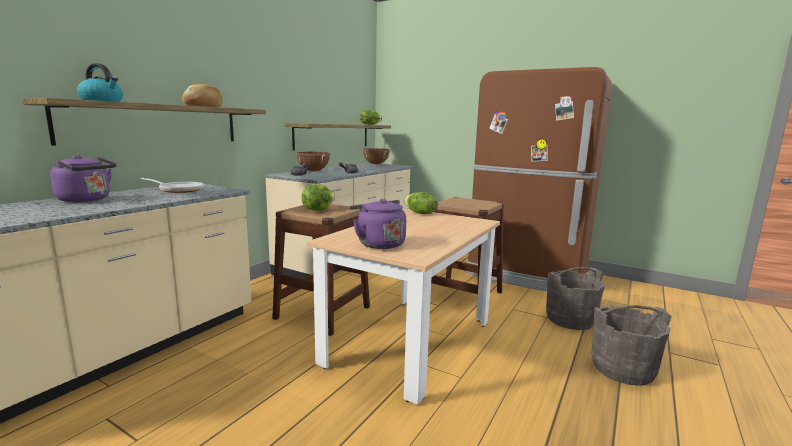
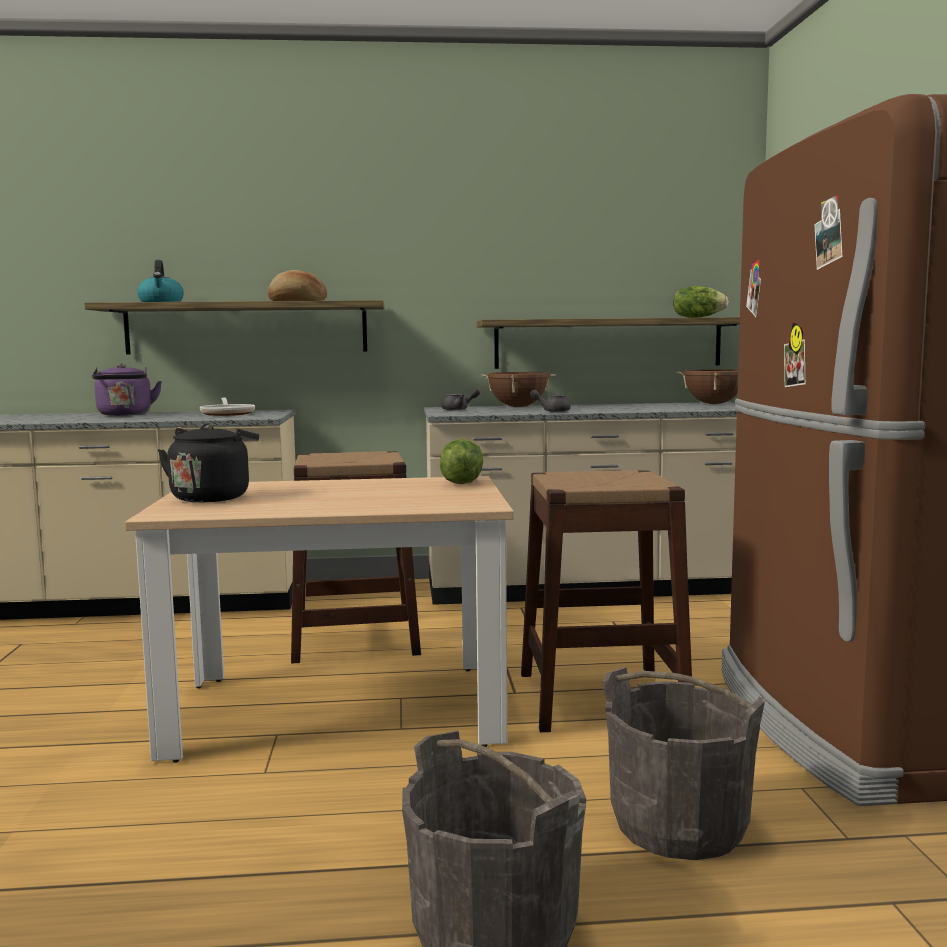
camera: 55 degrees right, 5 degrees down
lettuce [302,184,336,211] -> none
purple kettle [350,199,406,249] -> black kettle [158,424,259,502]

